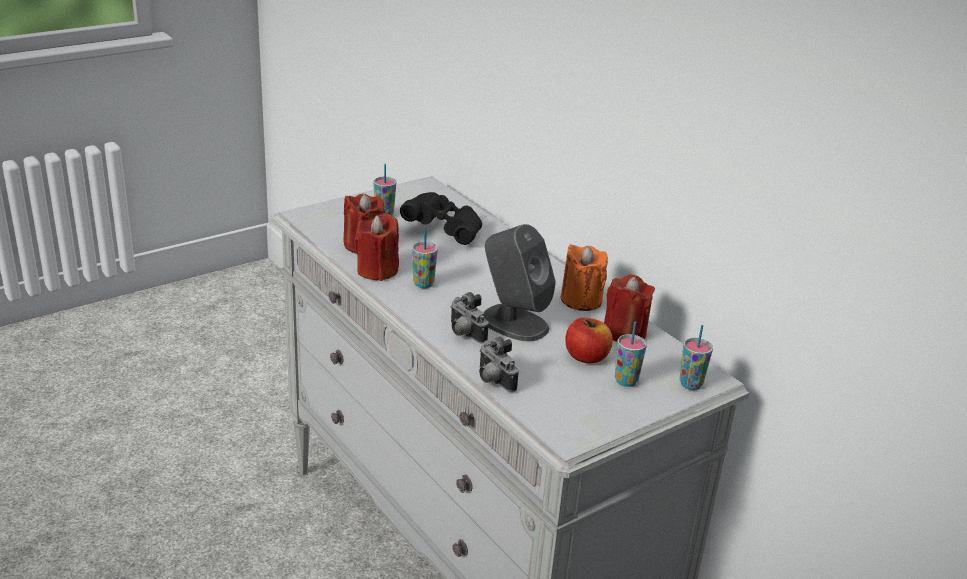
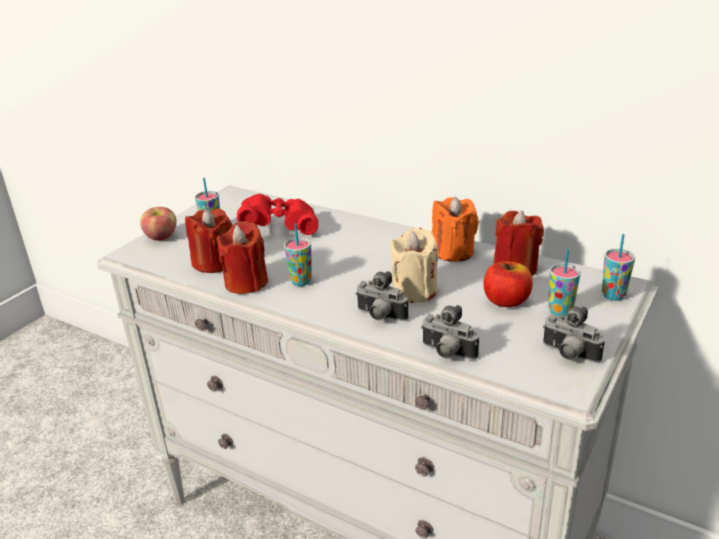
camera: 20 degrees left, 0 degrees up
black binoculars [400,192,482,245] -> red binoculars [237,194,318,235]
grey speaker [483,224,556,342] -> beige candle [390,228,439,303]
none -> apple [140,207,177,241]
none -> camera [543,306,605,363]

